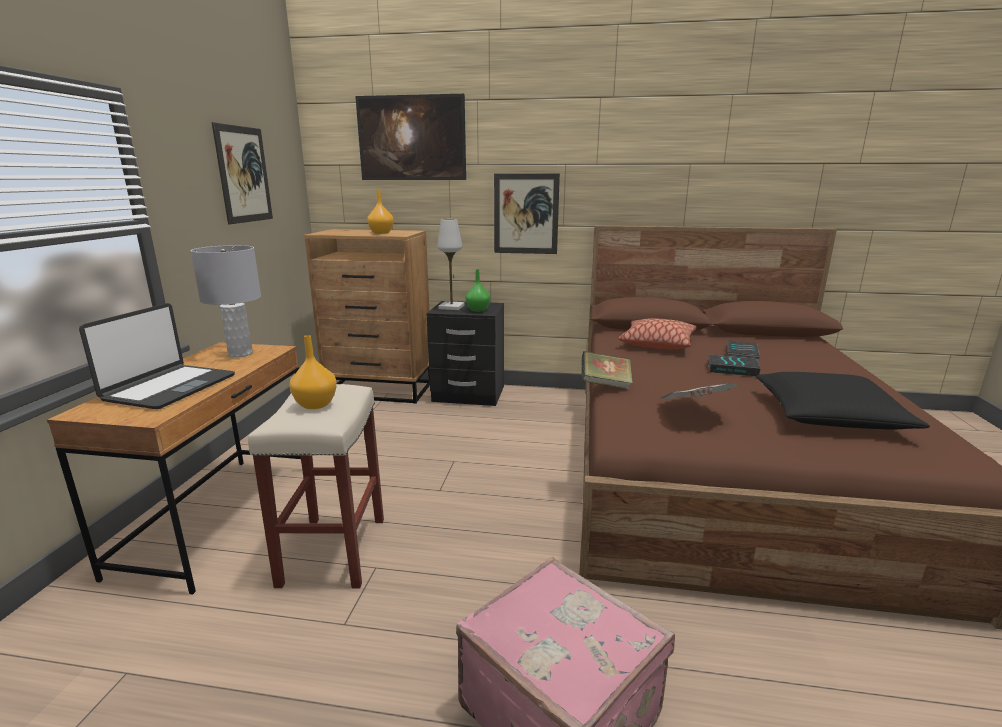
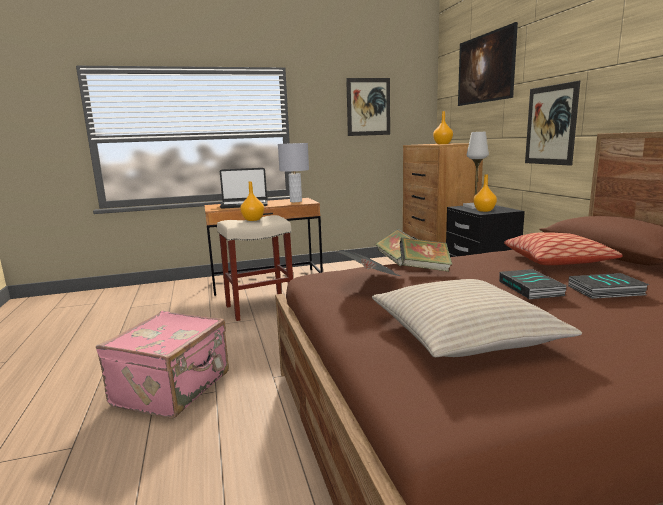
camera: 65 degrees right, 5 degrees down
green vase [465,269,490,312] -> orange vase [473,174,497,212]
black pillow [756,372,930,429] -> beige pillow [372,279,582,357]
none -> book [400,237,452,272]

